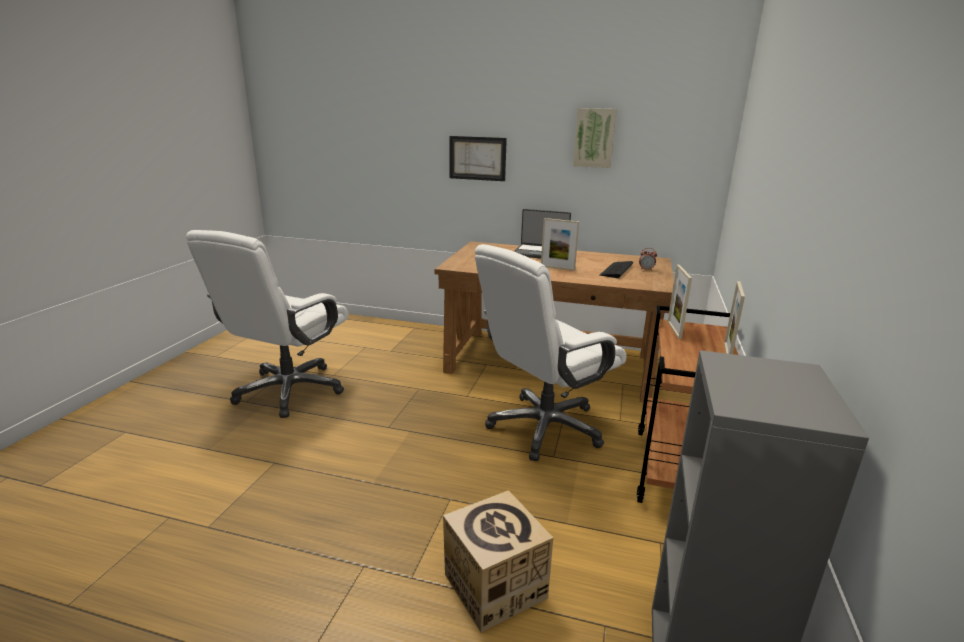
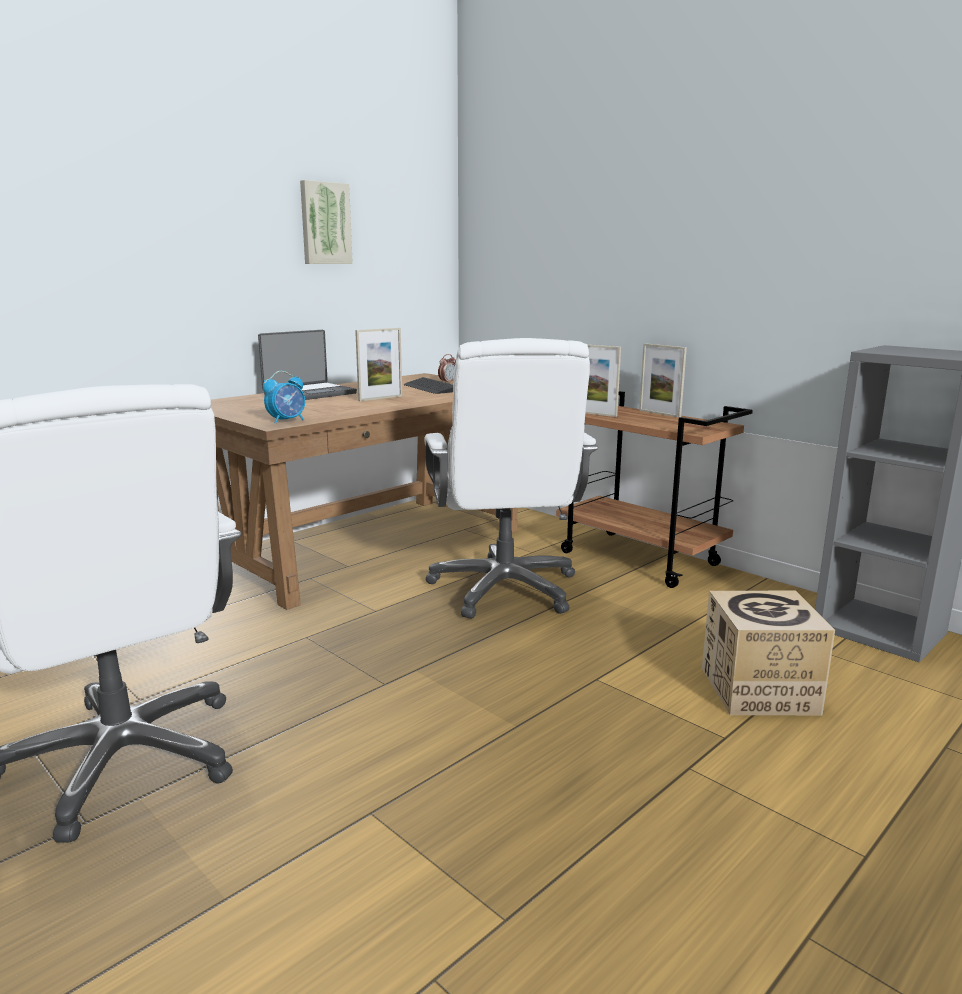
camera: 60 degrees left, 5 degrees down
picture [449,136,507,181] -> none
none -> alarm clock [263,371,305,424]

